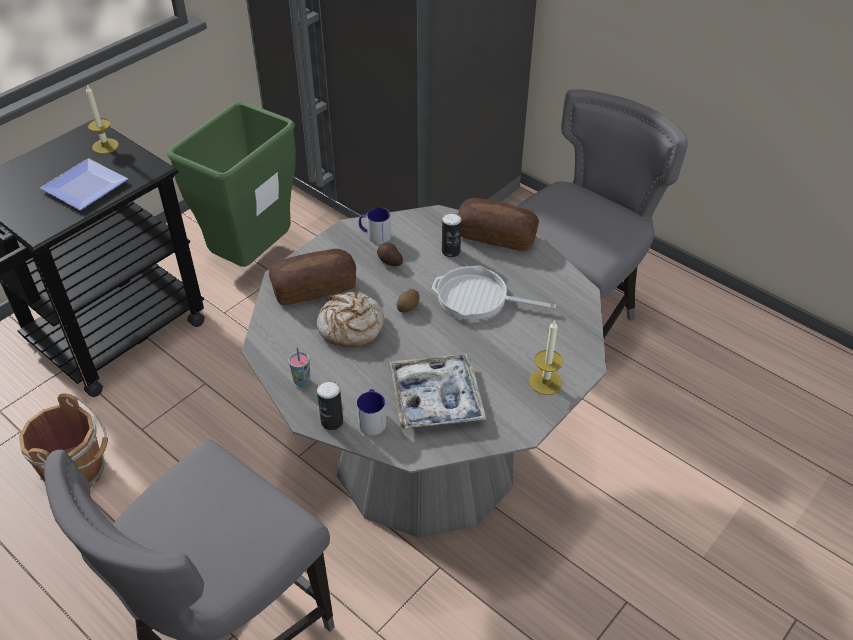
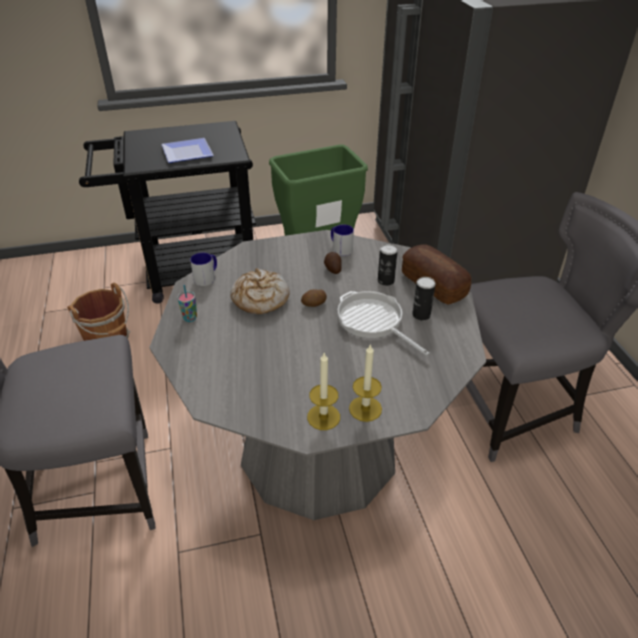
camera: 35 degrees right, 5 degrees down
candle [86,85,119,154] -> candle moved to [307,353,340,430]
bread [269,249,356,305] -> none
can [317,380,343,430] -> can moved to [412,277,436,321]
mug [357,389,386,435] -> mug moved to [190,253,217,286]
tray [390,354,486,430] -> none

